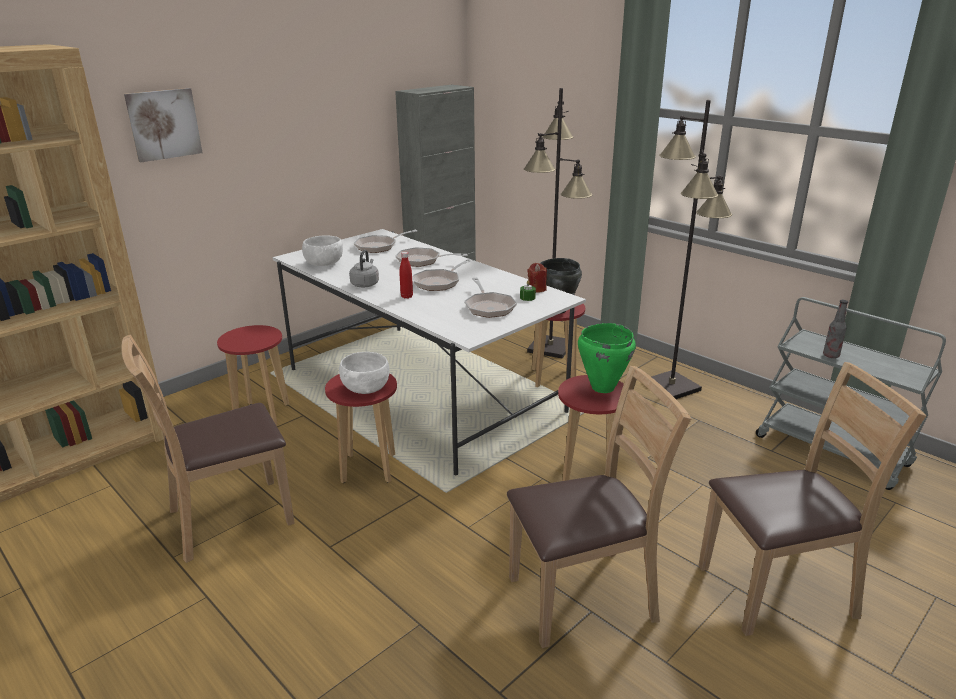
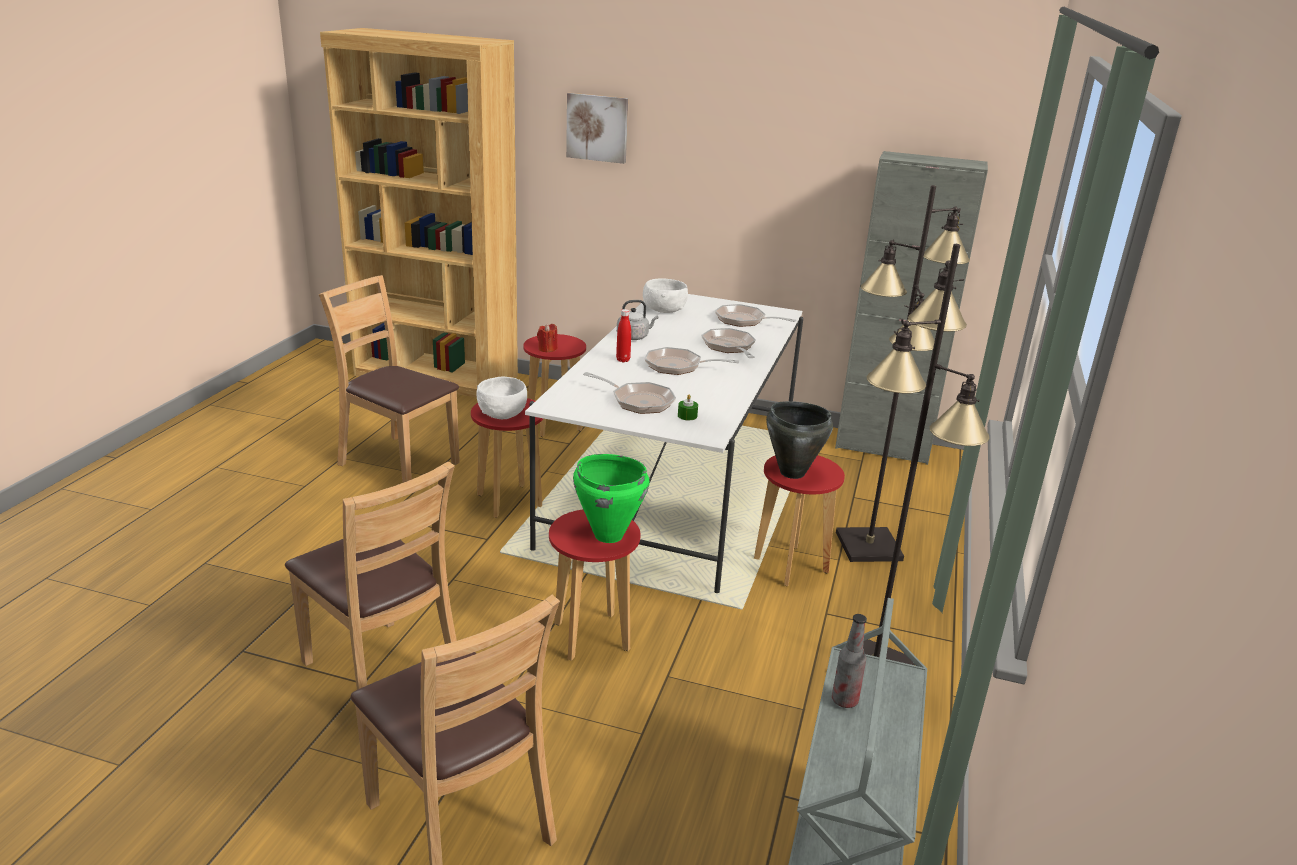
camera: 60 degrees right, 0 degrees up
frying pan [465,278,517,318] -> frying pan turned 105 degrees counterclockwise [583,372,676,414]
red candle [527,263,547,293] -> red candle moved to [537,323,558,353]

